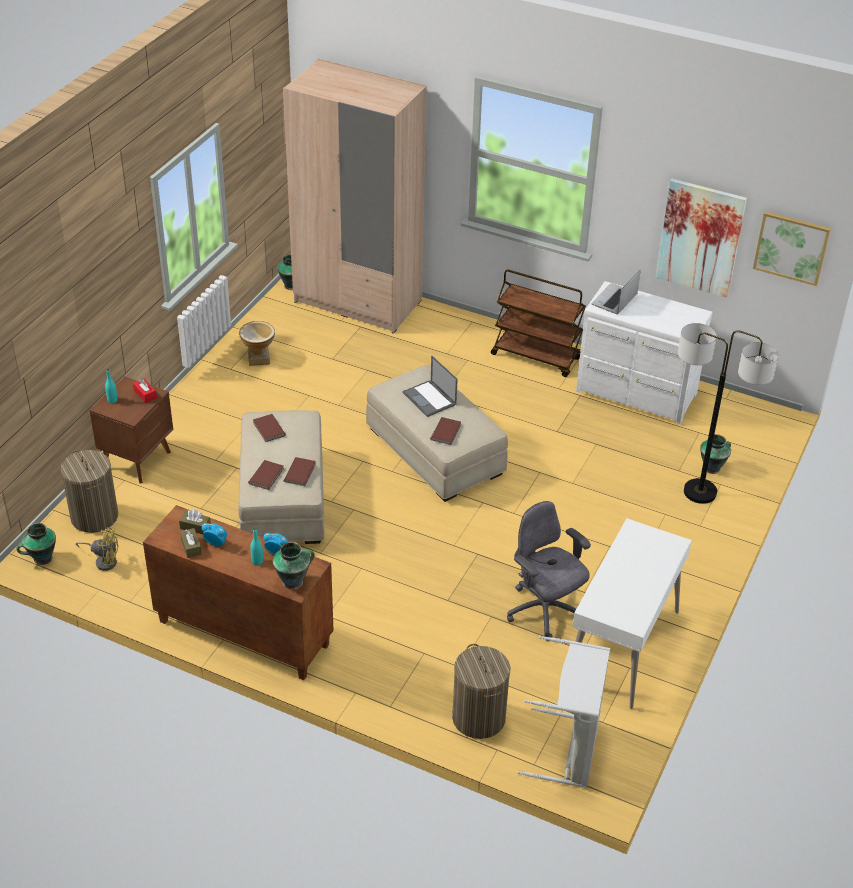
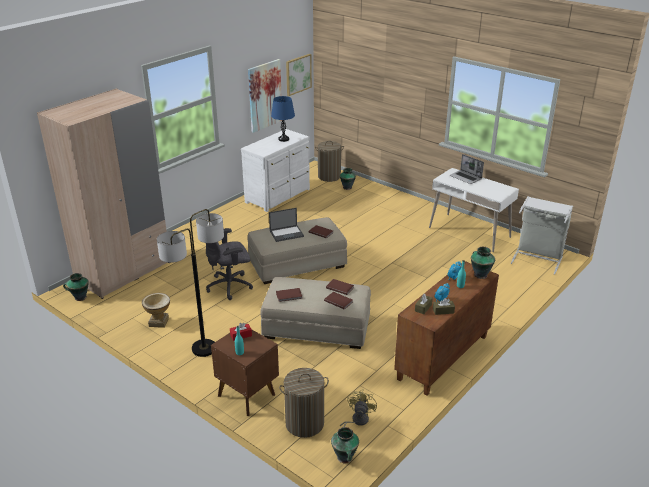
camera: 75 degrees left, 10 degrees down
laundry basket [452,644,511,739] -> laundry basket moved to [315,141,344,182]
brown cart [491,270,586,377] -> none
grey office chair [507,501,591,641] -> grey office chair moved to [206,228,253,300]
laptop [592,270,641,314] -> laptop moved to [449,154,484,184]
floor lamp [678,323,779,504] -> floor lamp moved to [157,209,224,357]
none -> blue table lamp [271,96,295,142]

